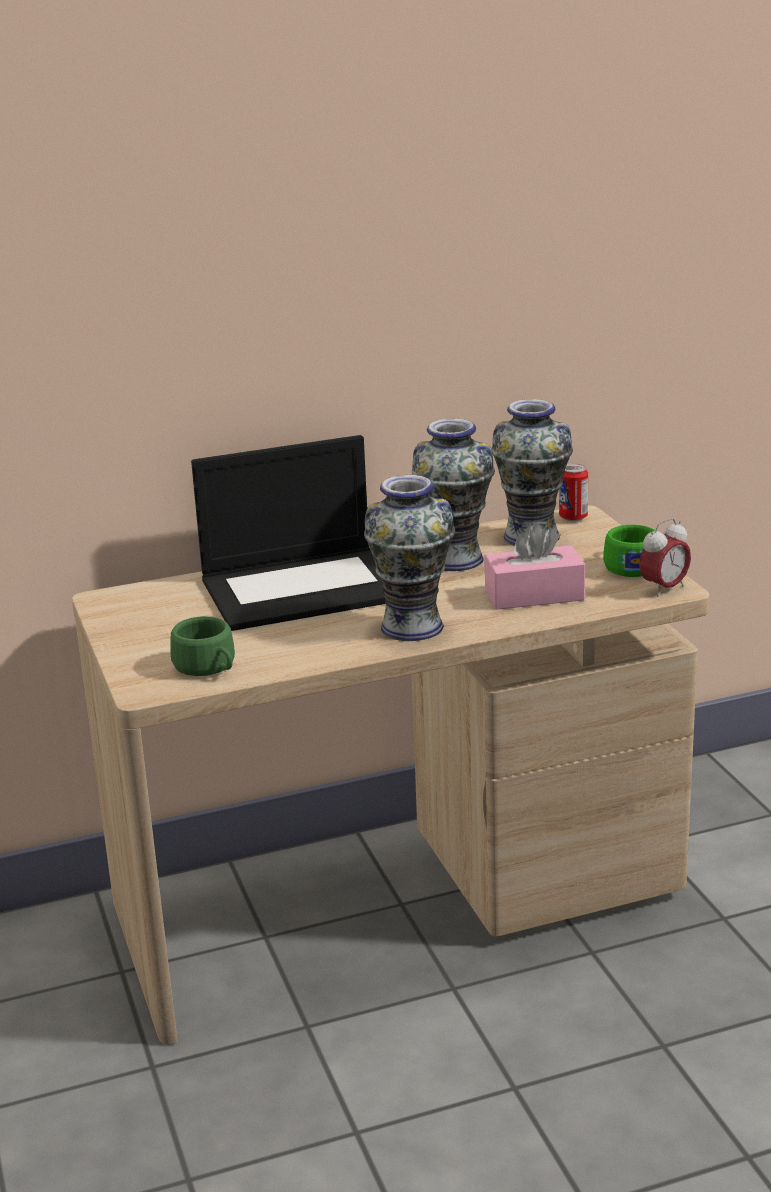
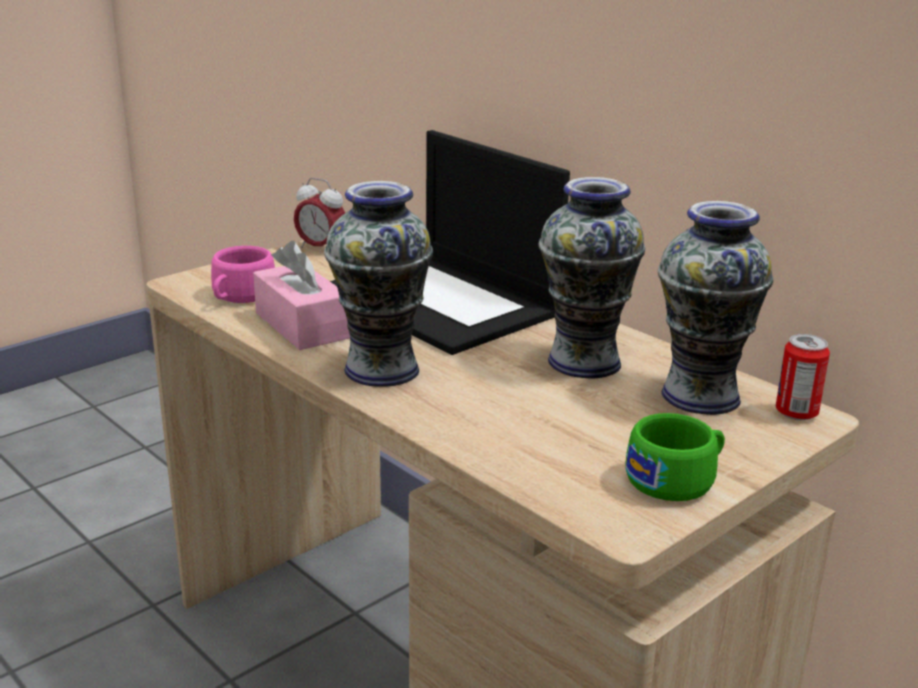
camera: 65 degrees right, 0 degrees up
green cup [170,616,235,676] -> pink cup [211,246,275,303]
pink tissue box [485,524,585,610] -> pink tissue box moved to [253,241,350,350]
alarm clock [639,518,691,597] -> alarm clock moved to [294,178,345,248]

